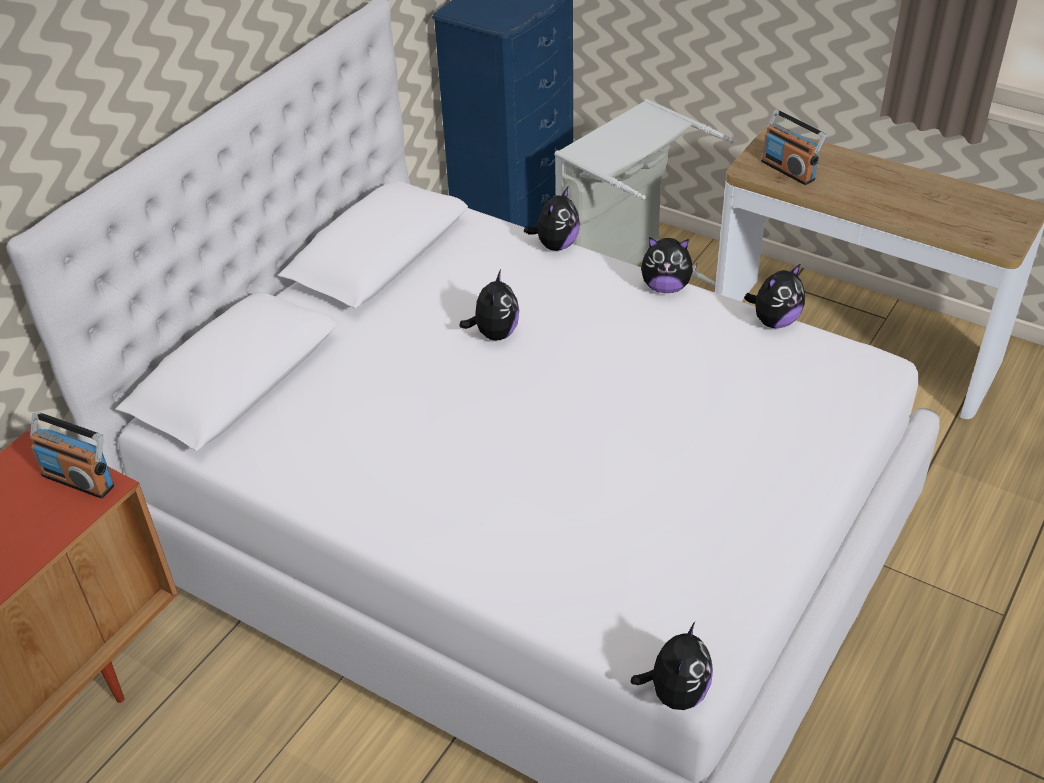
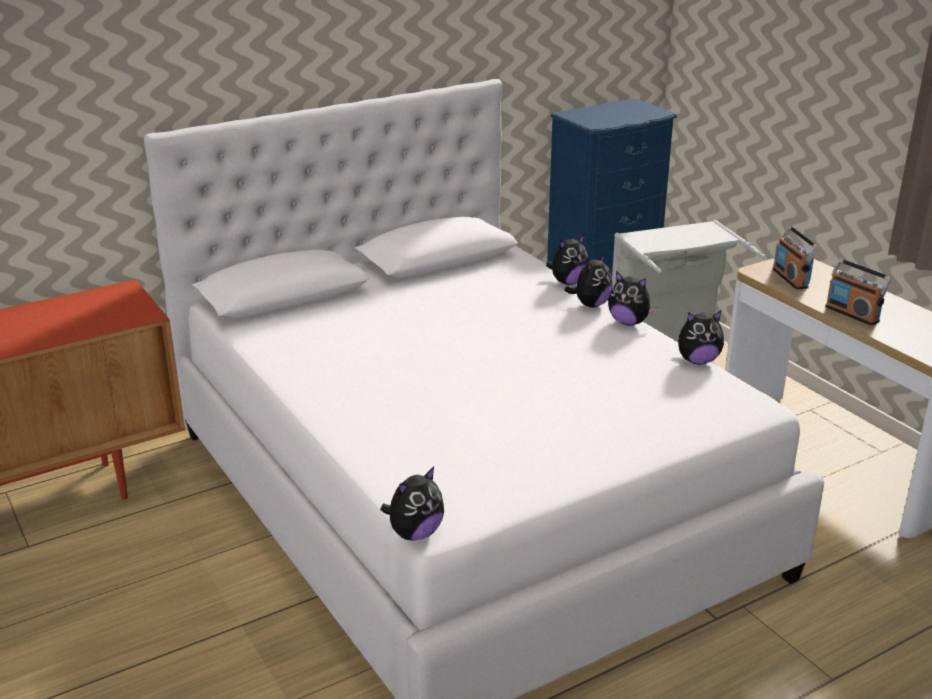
camera: 25 degrees right, 15 degrees down
radio [30,412,115,498] -> radio moved to [825,259,892,326]
plush toy [459,270,519,341] -> plush toy moved to [565,253,613,308]

